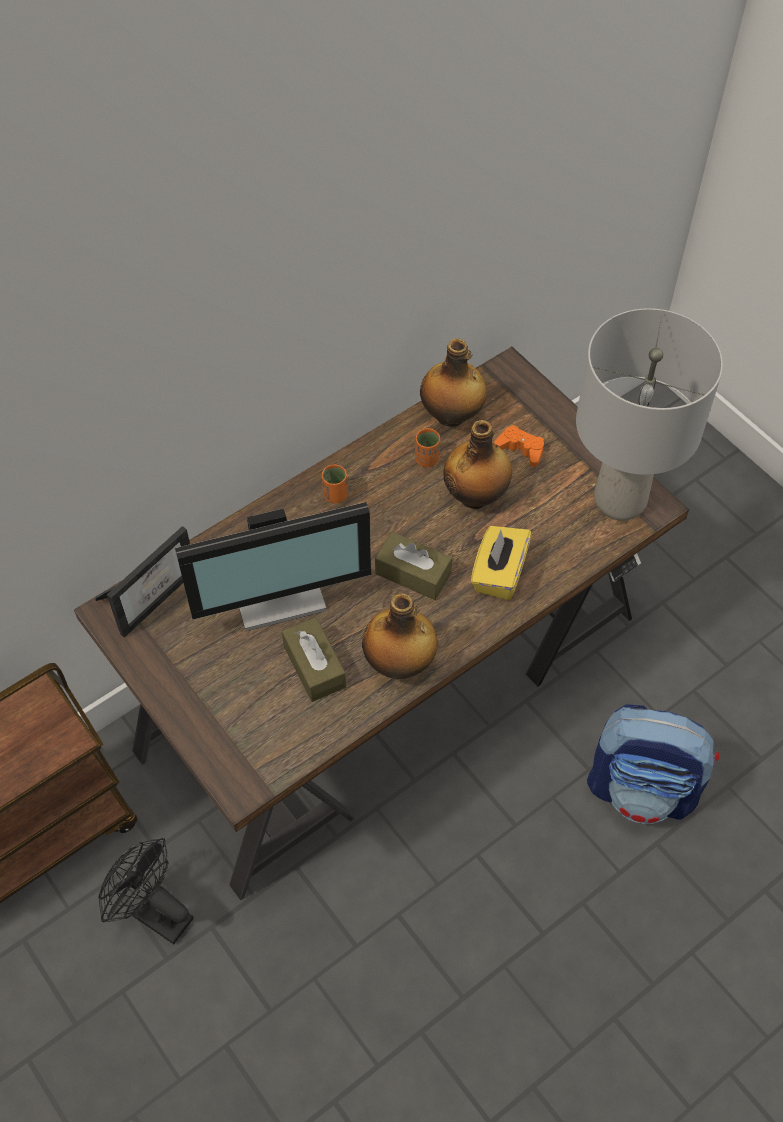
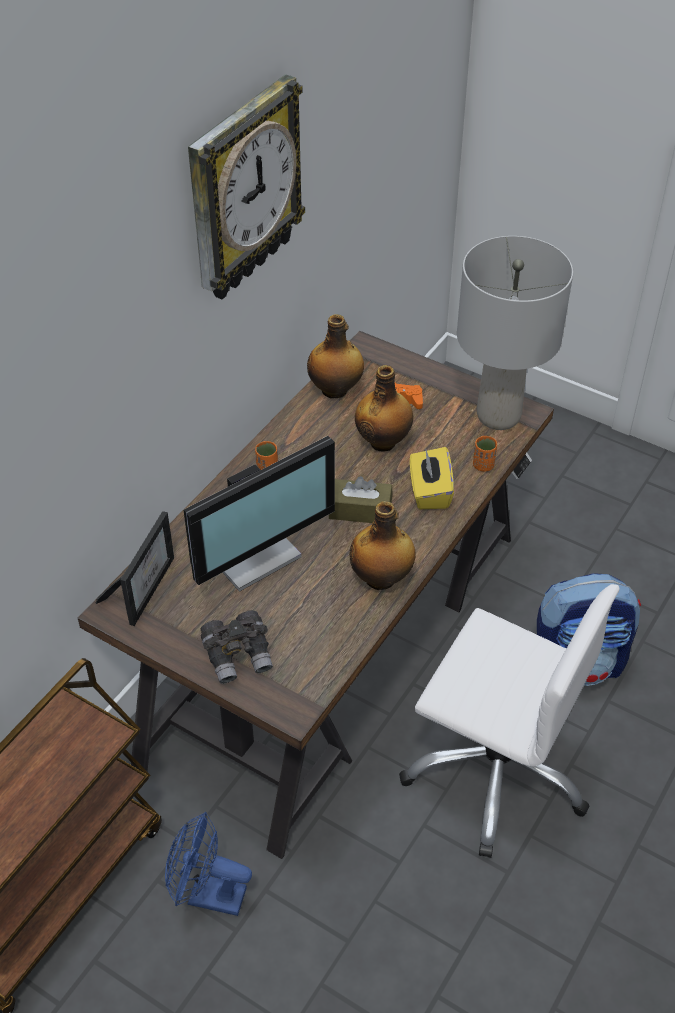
camera: 20 degrees left, 10 degrees down
black fan [99,838,194,944] -> blue fan [165,812,252,916]
brown tissue box [282,617,346,702] -> none
orange cup [415,428,440,467] -> orange cup moved to [473,436,497,472]
none -> wall clock [188,75,305,300]
none -> grey binoculars [201,610,273,684]
none -> white office chair [399,584,620,858]

